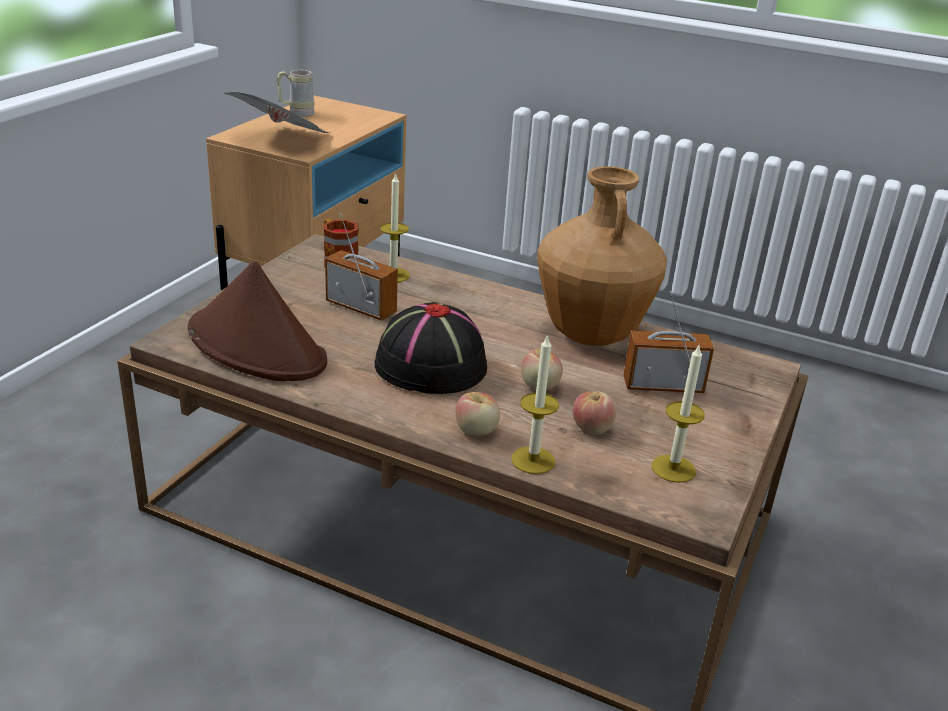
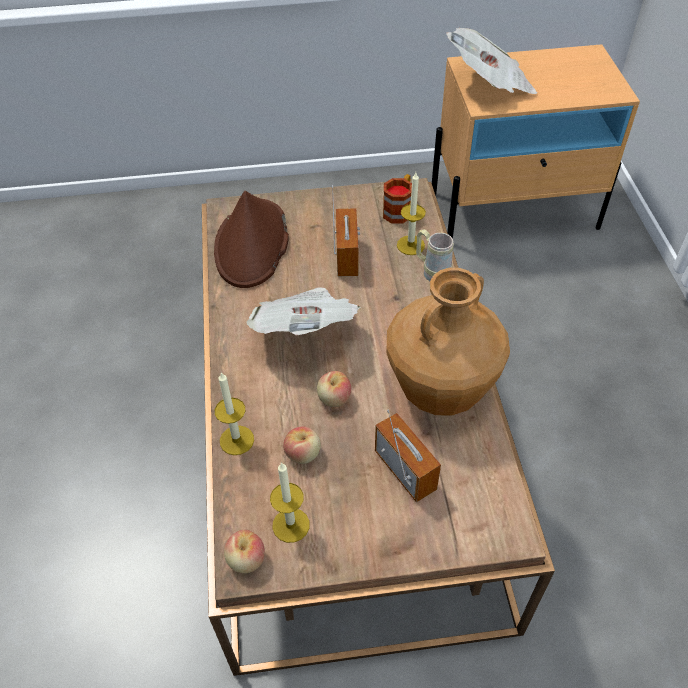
camera: 60 degrees right, 20 degrees up
beige mug [277,70,315,117] -> beige mug moved to [416,229,454,281]
black hat [374,302,487,394] -> newspaper [246,287,361,335]
apple [455,392,500,436] -> apple moved to [224,530,265,573]

